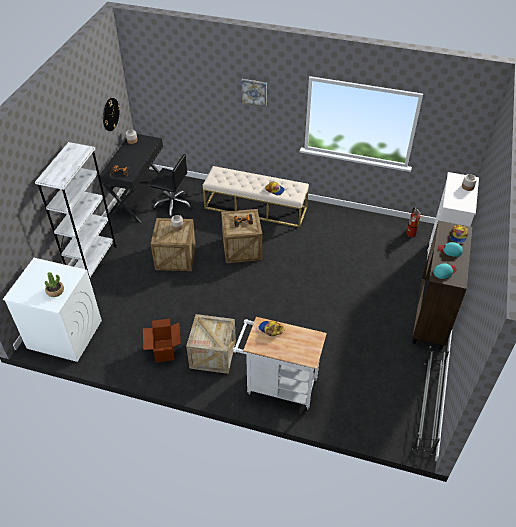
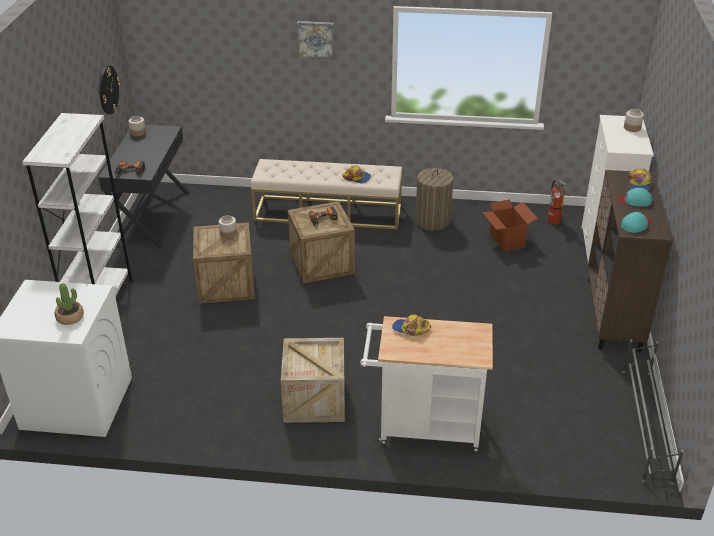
camera: 10 degrees left, 10 degrees down
cardboard box [143,319,181,362] -> cardboard box moved to [482,199,538,251]
black office chair [150,154,193,218] -> none
none -> laundry basket [415,168,454,231]

